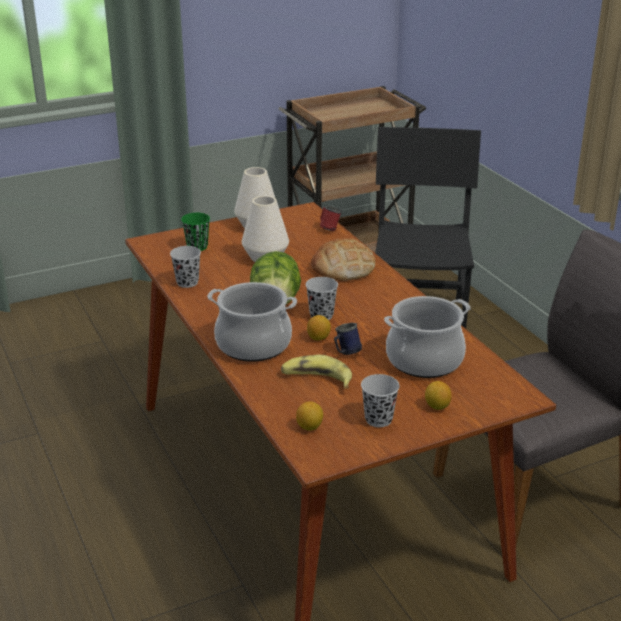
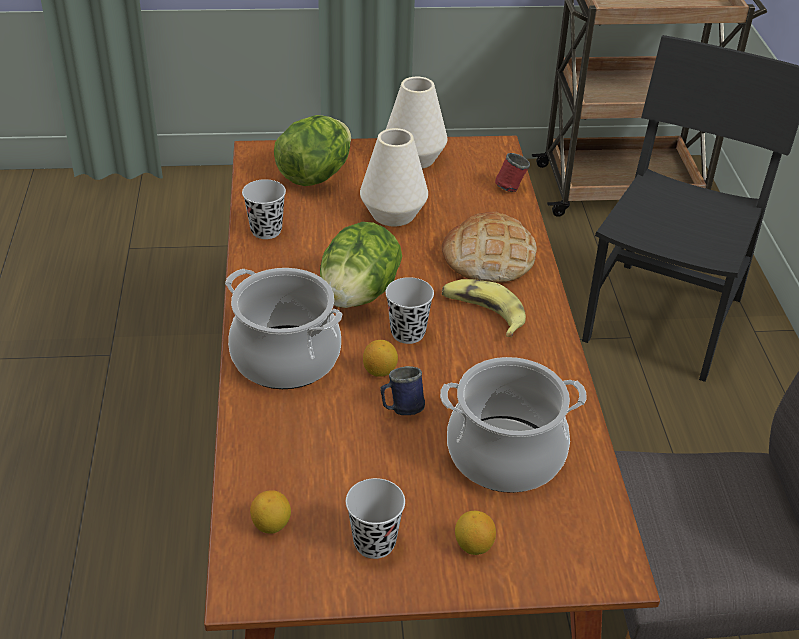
camera: 20 degrees right, 10 degrees up
green cup [181,213,210,251] -> lettuce [274,115,351,186]
banana [281,355,352,389] -> banana moved to [442,279,526,337]

